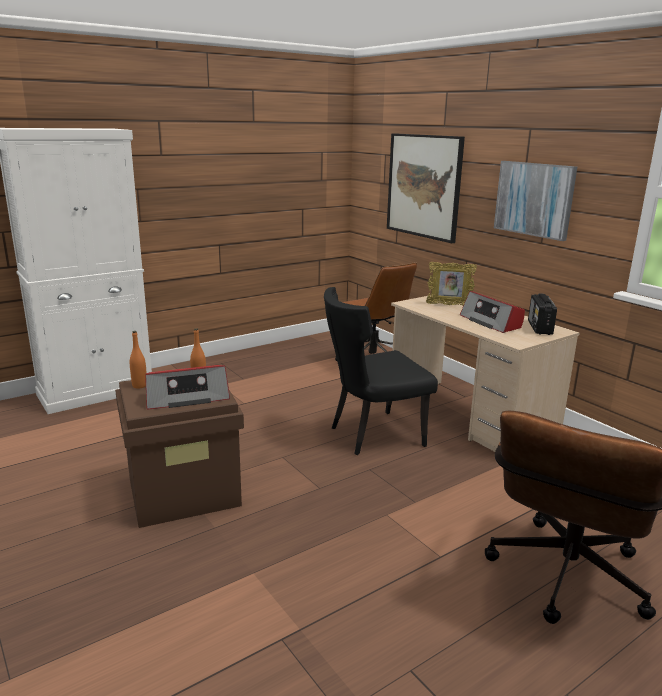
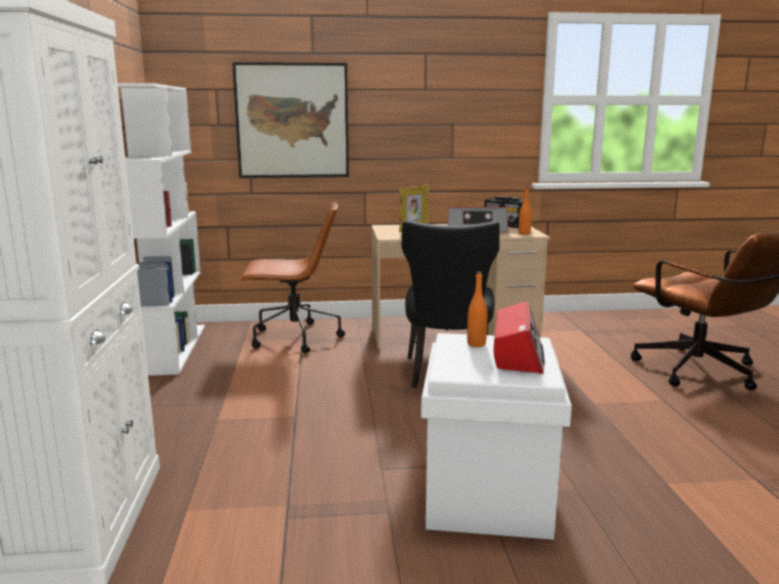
camera: 60 degrees left, 5 degrees down
brown storage box [115,380,244,528] -> white storage box [421,333,572,540]
orange bottle [130,331,147,388] -> orange bottle moved to [519,187,532,235]
picture [494,161,577,241] -> none
none -> white bookcase [118,83,205,376]

